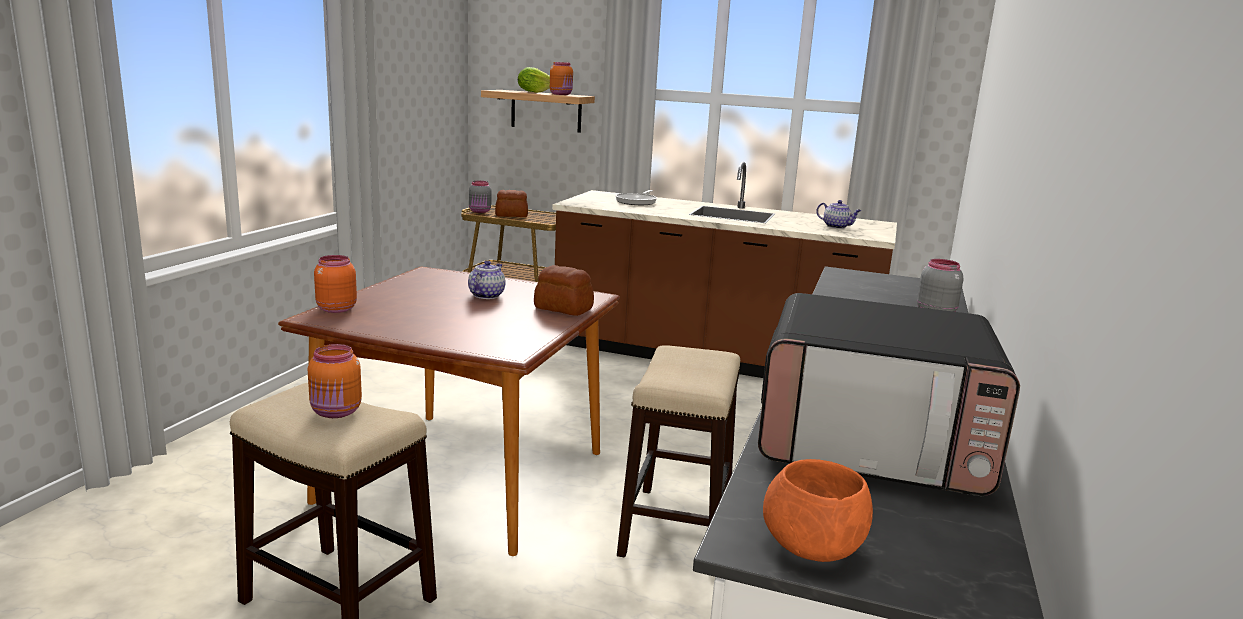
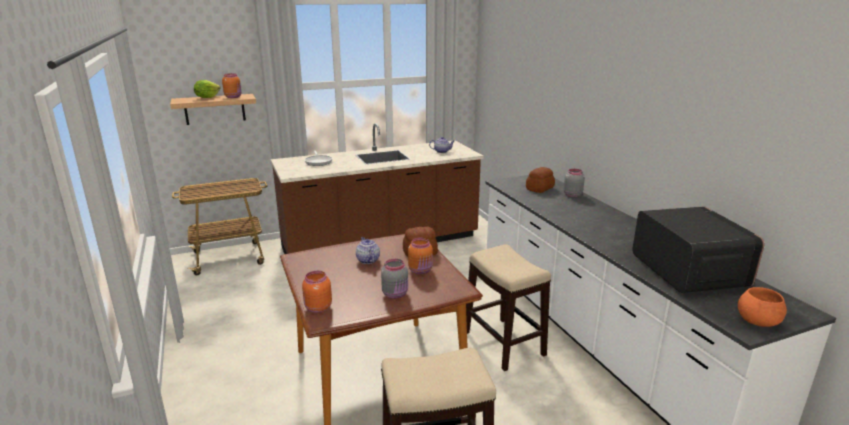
camera: 40 degrees left, 5 degrees up
orange jar [308,344,362,418] -> orange jar moved to [408,238,433,274]
grey jar [469,181,491,213] -> grey jar moved to [381,259,408,299]
bread [495,190,528,217] -> bread moved to [526,167,555,193]
microwave [758,293,1020,496] -> microwave turned 75 degrees counterclockwise [632,206,764,293]

